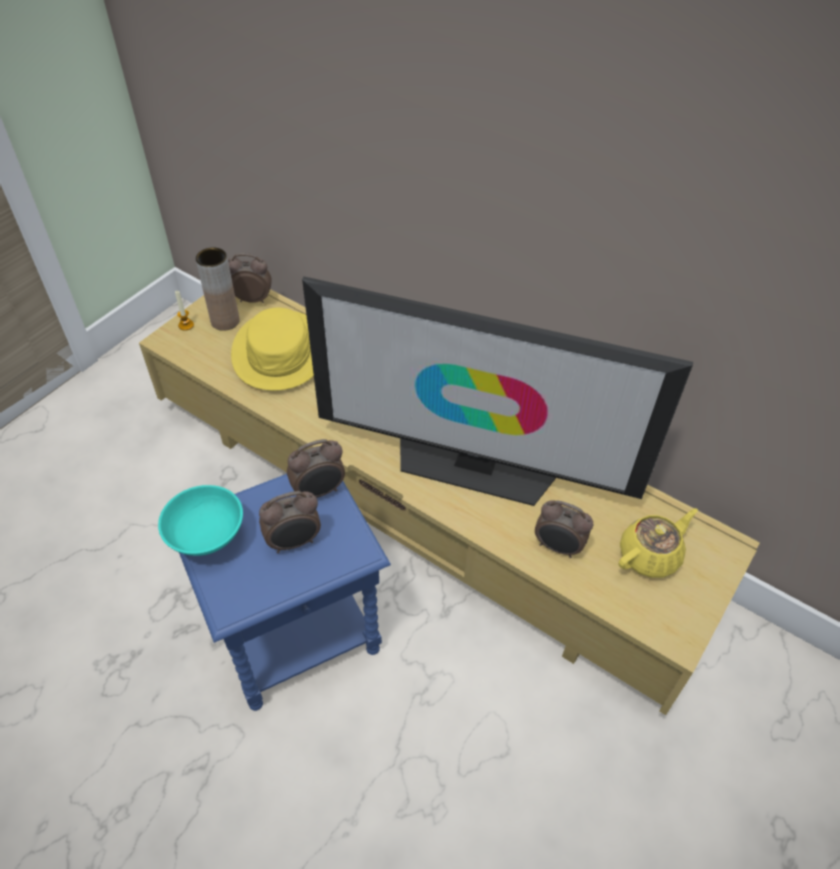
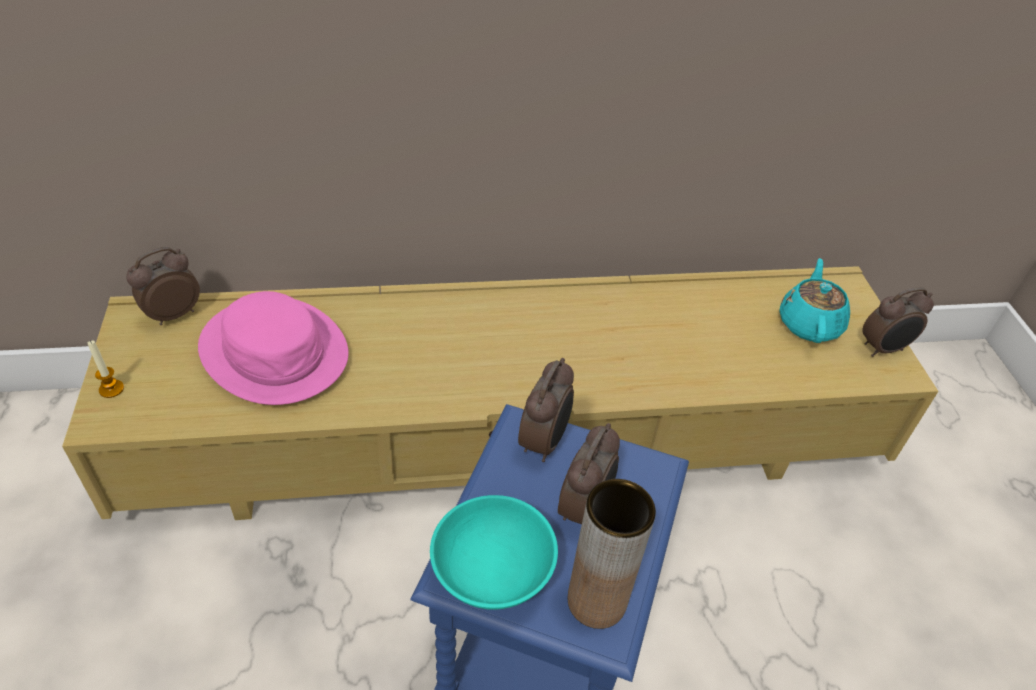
camera: 45 degrees left, 5 degrees down
brown vase [196,247,240,331] -> brown vase moved to [568,479,656,629]
yellow hat [231,308,314,391] -> pink hat [198,291,349,405]
television [302,276,693,506] -> none
alarm clock [535,500,593,558] -> alarm clock moved to [863,287,934,357]
yellow teapot [618,508,698,578] -> turquoise teapot [780,258,850,343]

